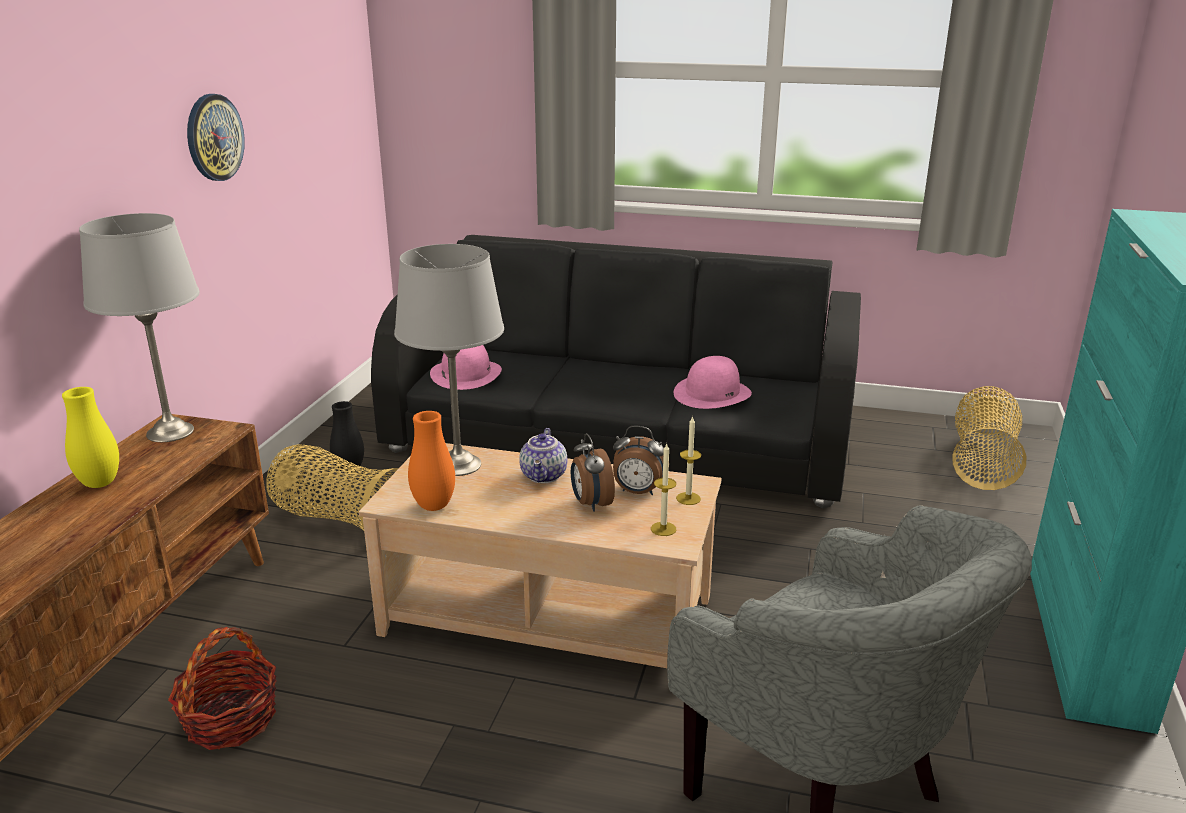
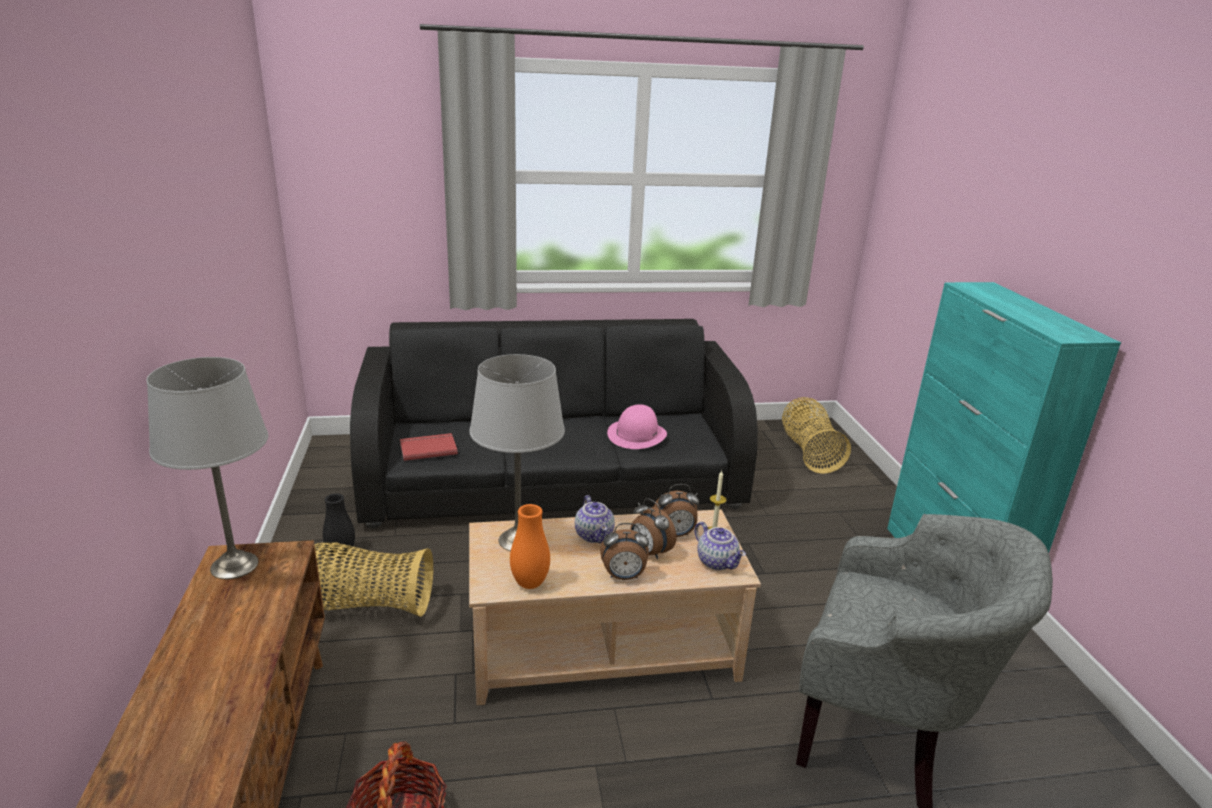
camera: 25 degrees left, 0 degrees up
yellow vase [62,387,119,488] -> none
wall clock [187,94,245,181] -> none
pink hat [430,345,502,390] -> red book [400,433,458,461]
candle [651,444,676,536] -> teapot [695,522,746,571]
none -> alarm clock [600,523,649,580]

